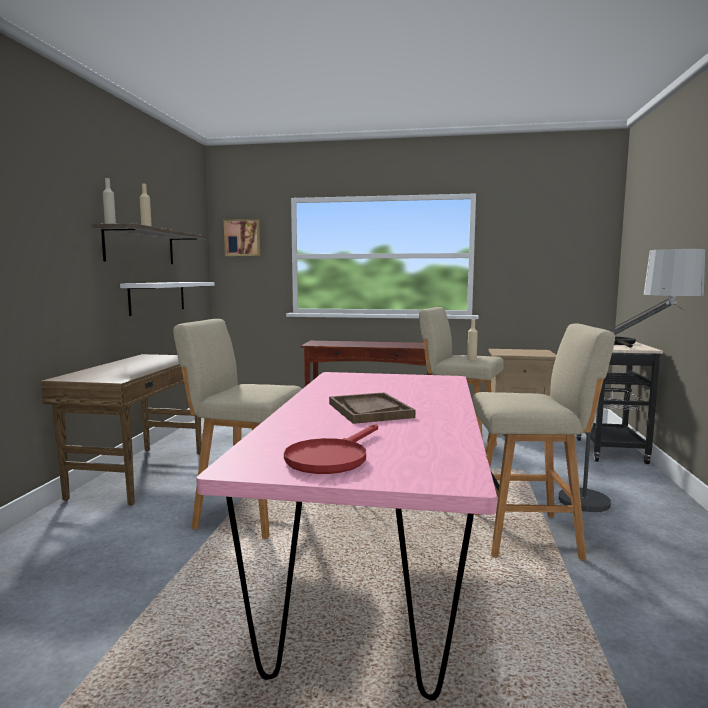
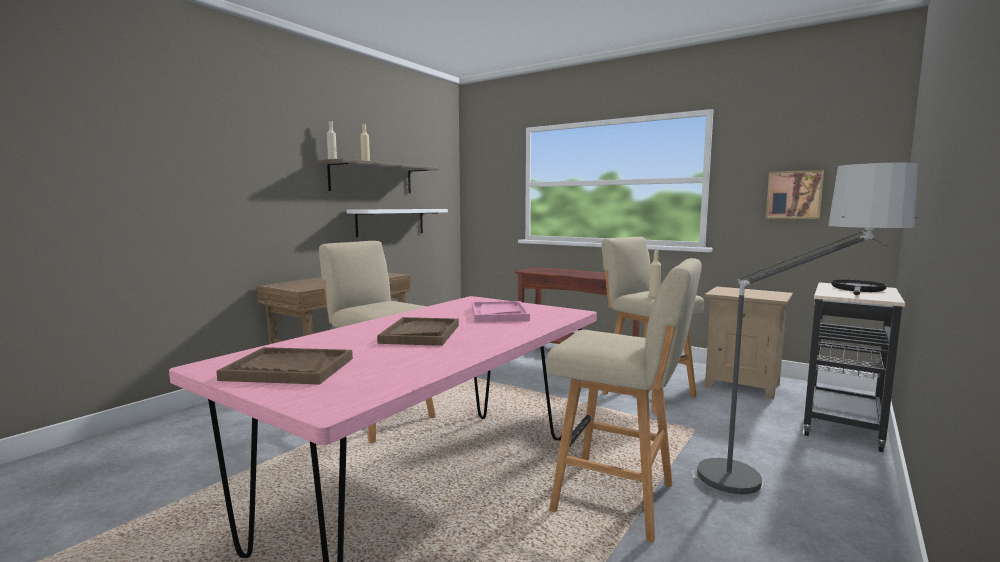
camera: 25 degrees right, 0 degrees up
picture [224,219,260,256] -> picture moved to [766,170,824,219]
red frying pan [284,424,378,474] -> brown tray [217,347,353,385]
none -> pink tray [472,301,530,322]

